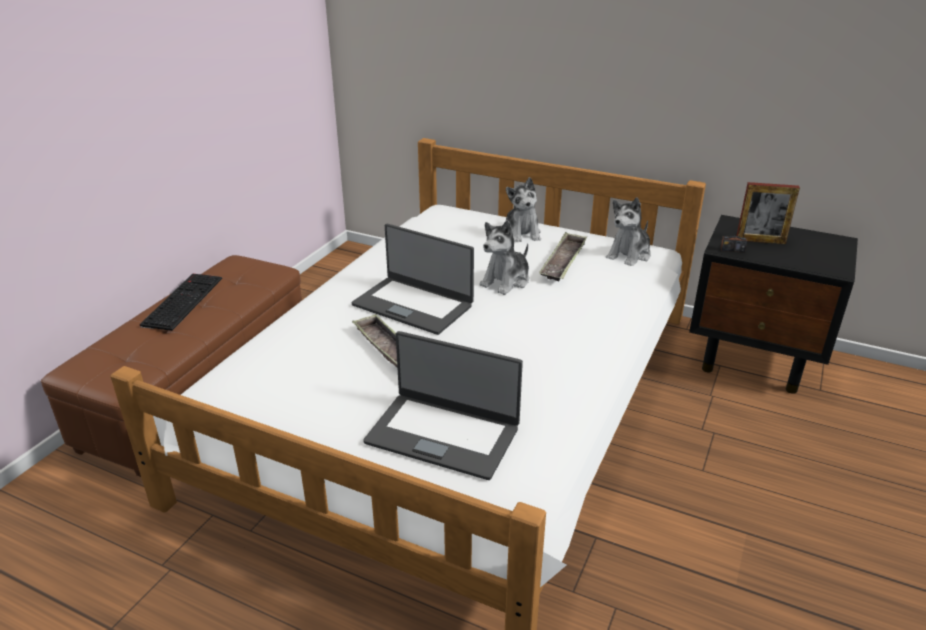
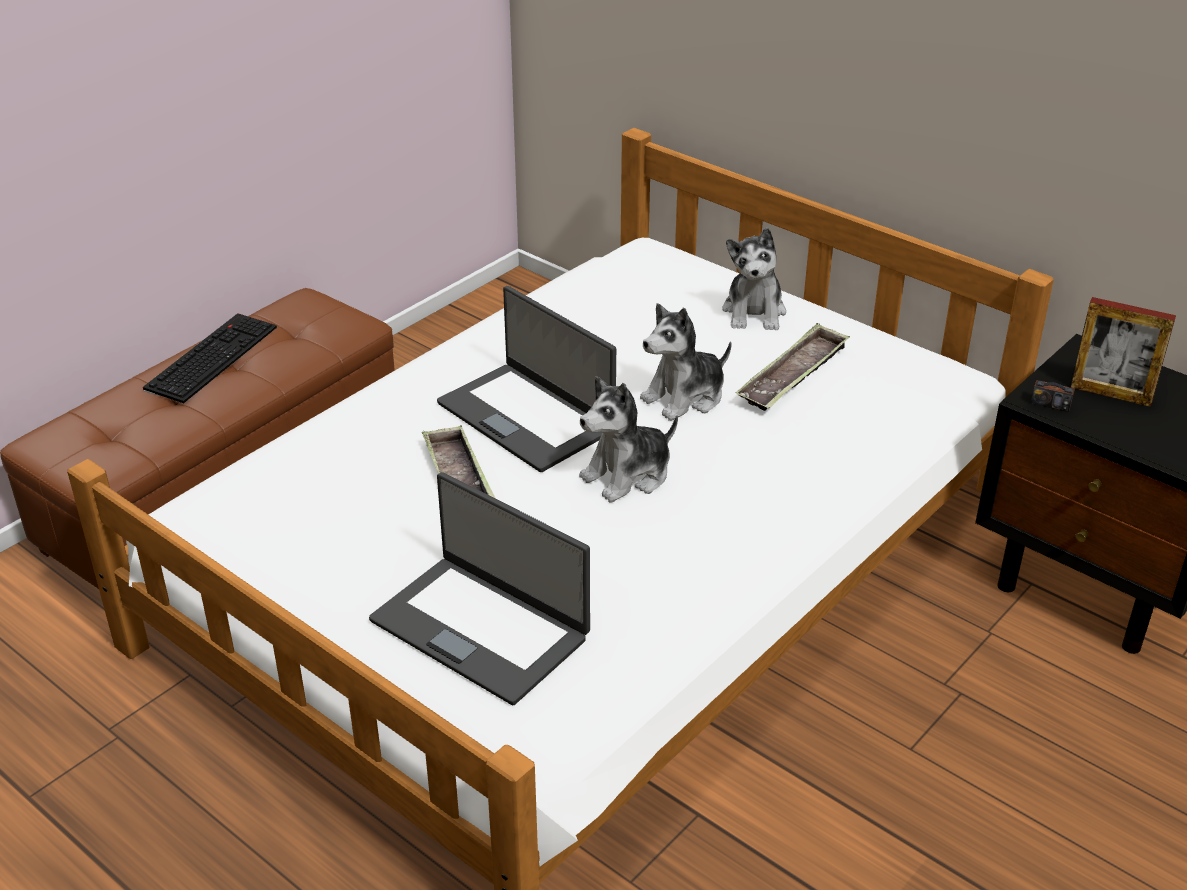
camera: 15 degrees right, 5 degrees up
plush toy [606,197,651,266] -> plush toy moved to [579,376,678,503]

